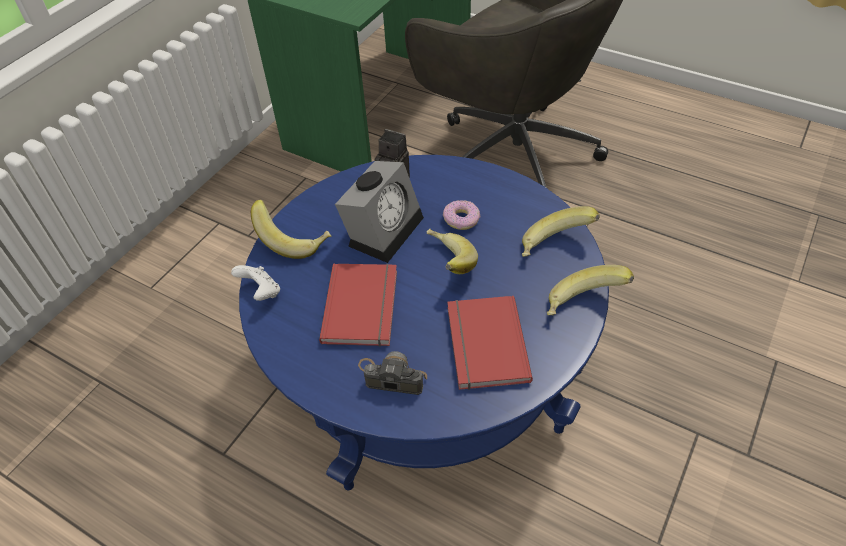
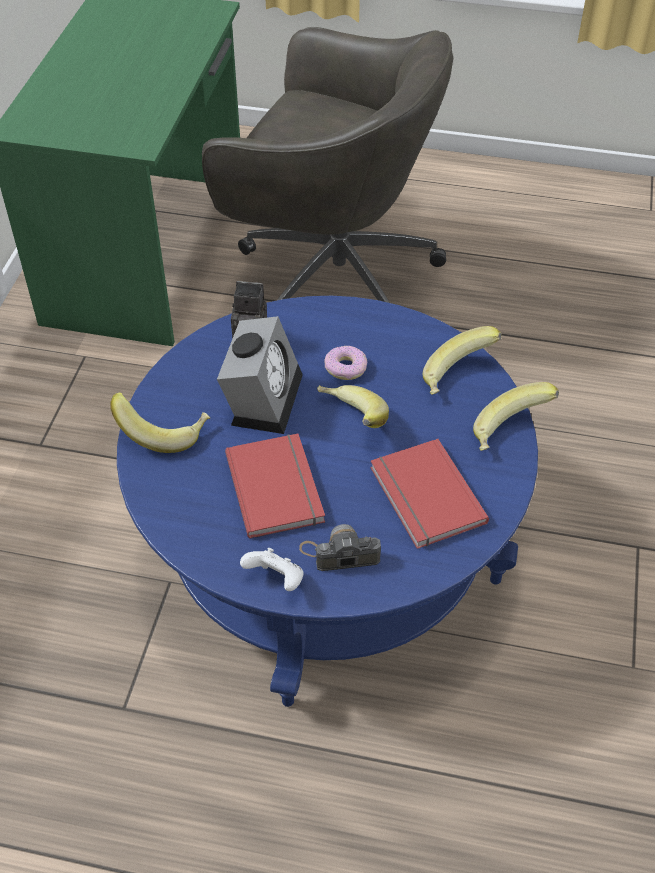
camera: 20 degrees left, 0 degrees up
white game controller [231,265,280,301] -> white game controller moved to [240,548,304,591]

